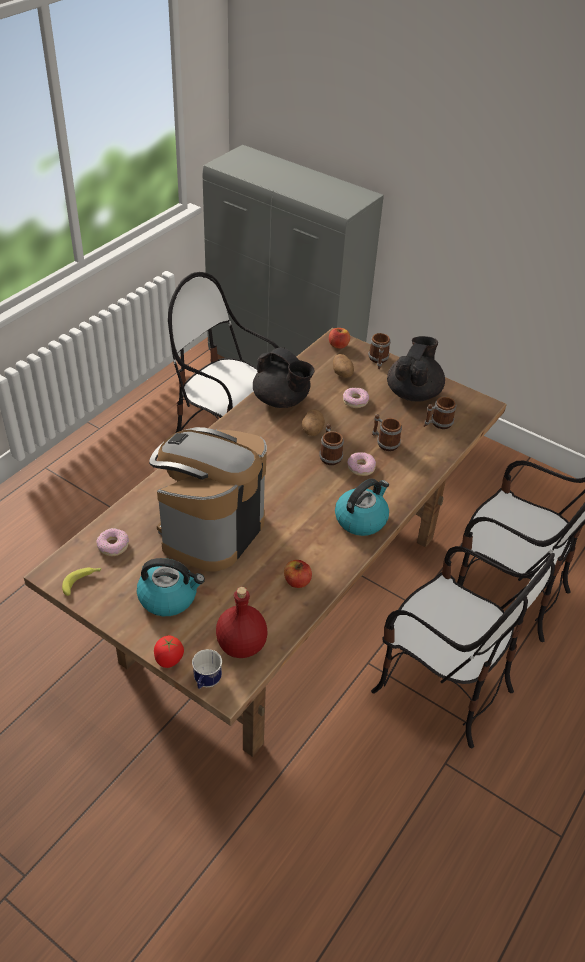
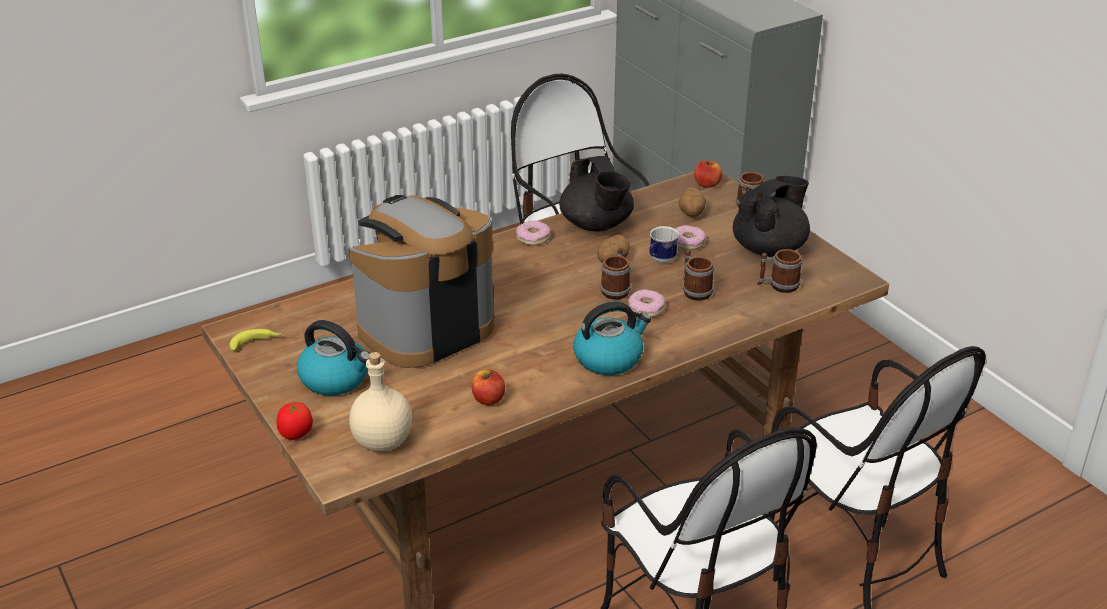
camera: 25 degrees right, 10 degrees down
donut [96,528,129,556] -> donut moved to [516,221,550,246]
mug [192,649,222,689] -> mug moved to [650,226,679,263]
red bottle [216,587,267,658] -> beige bottle [349,352,412,451]

